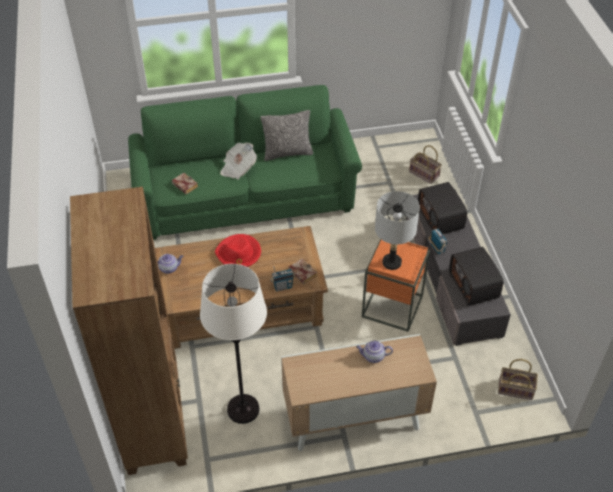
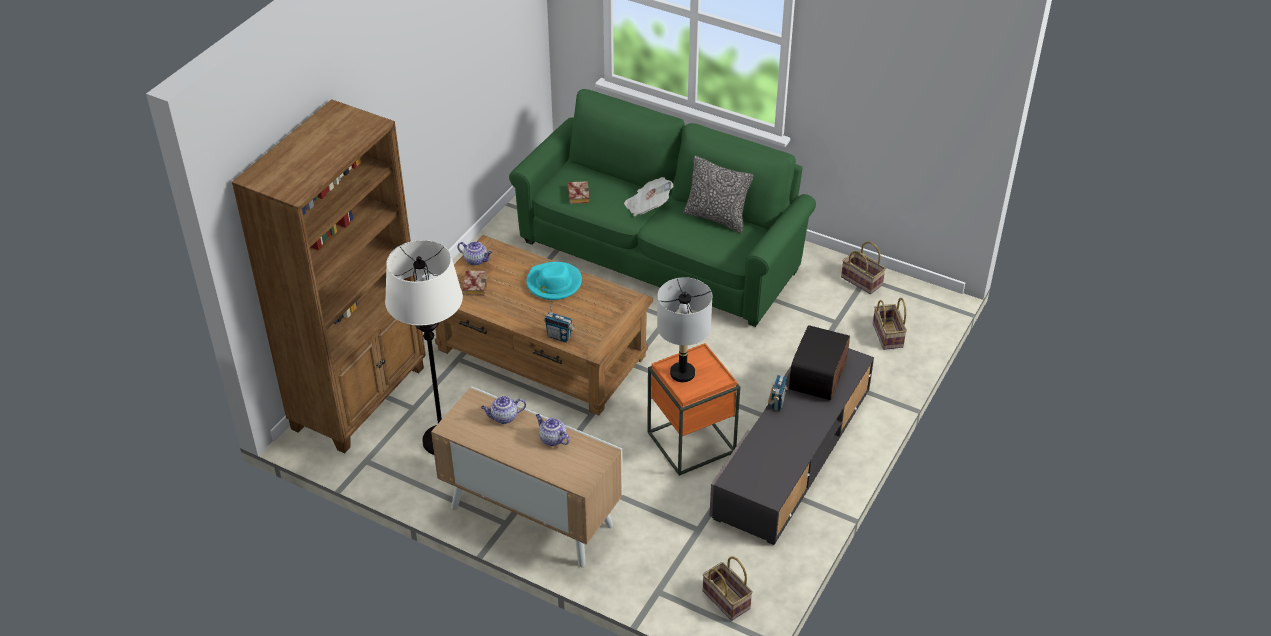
camera: 40 degrees right, 5 degrees down
red hat [215,234,261,267] -> turquoise hat [526,262,582,300]
book [289,259,317,284] -> book moved to [462,271,487,296]
radio [449,247,504,306] -> none
none -> teapot [481,396,526,424]
none -> basket [841,241,886,294]

